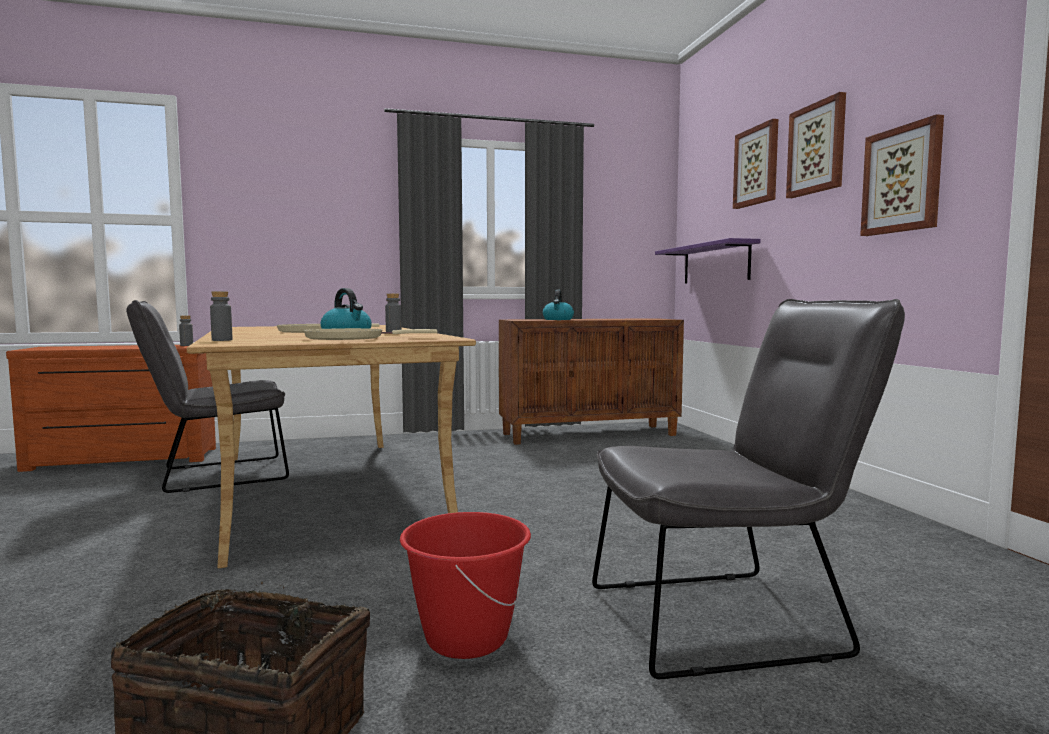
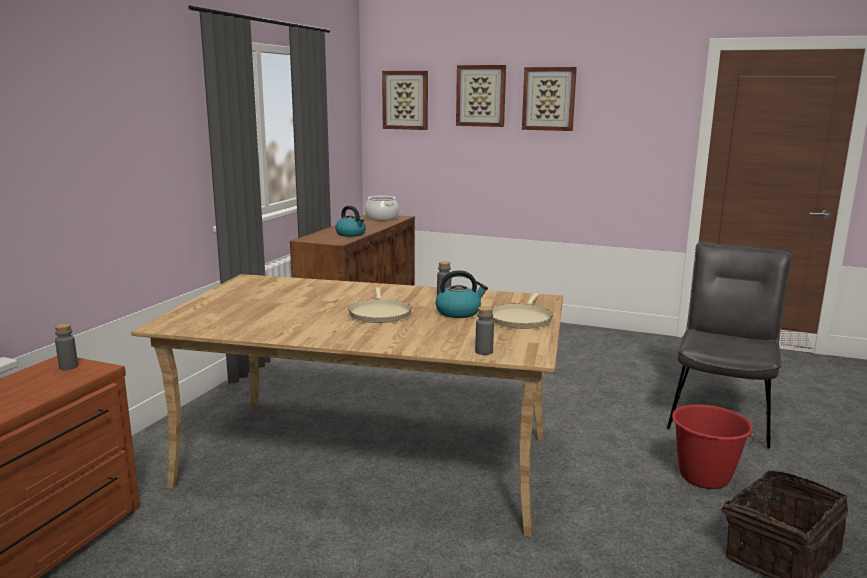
camera: 55 degrees left, 10 degrees up
grey chair [126,300,289,493] -> none
purple shelf [655,238,760,284] -> none
picture [860,114,944,236] -> picture moved to [382,71,428,130]
none -> cooking pot [365,196,399,221]

